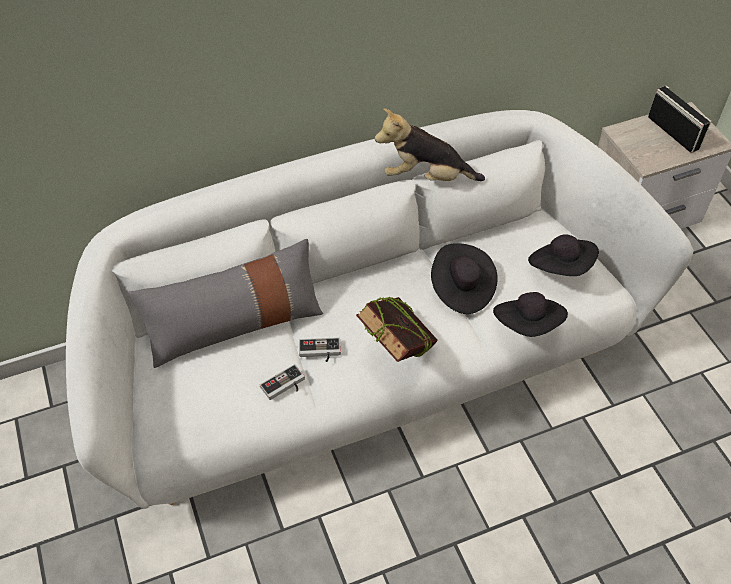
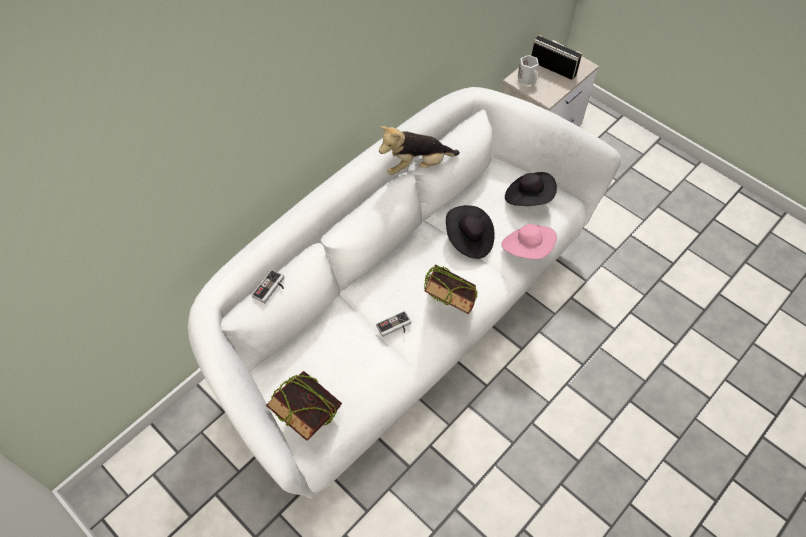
camera: 25 degrees left, 5 degrees up
grey pillow [128,239,323,368] -> none
game controller [260,364,305,400] -> game controller moved to [252,269,284,304]
black hat [493,292,568,337] -> pink hat [501,224,557,259]
none -> book [266,371,342,441]
none -> white mug [518,55,539,85]

